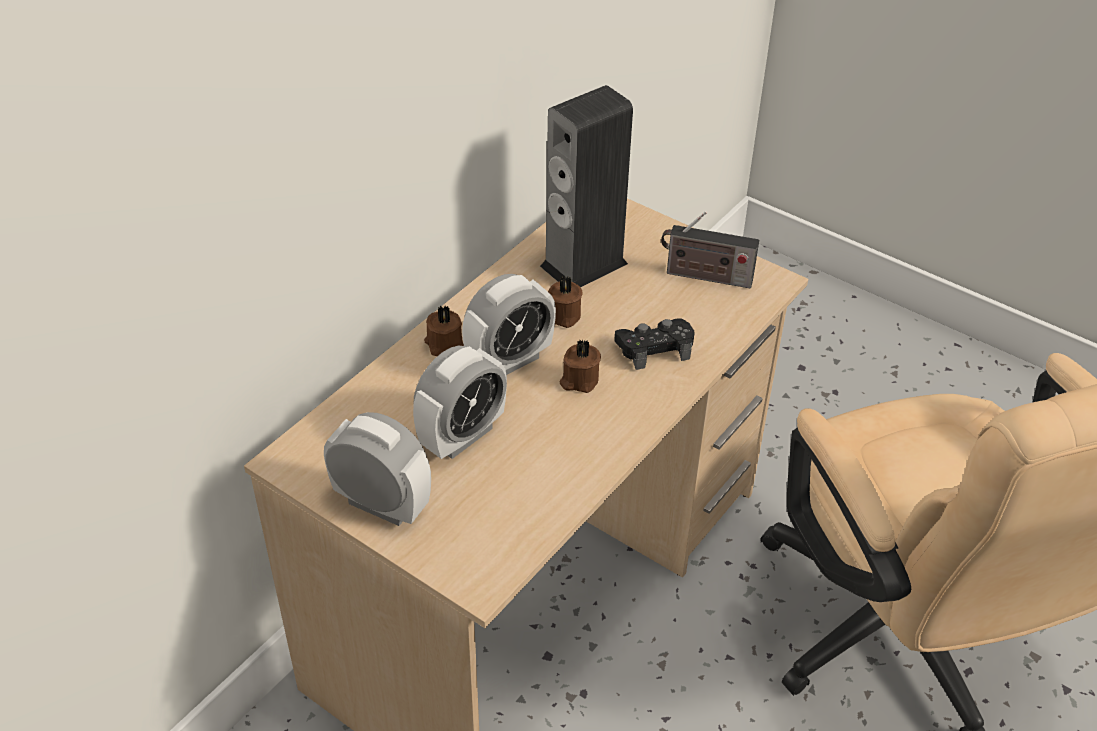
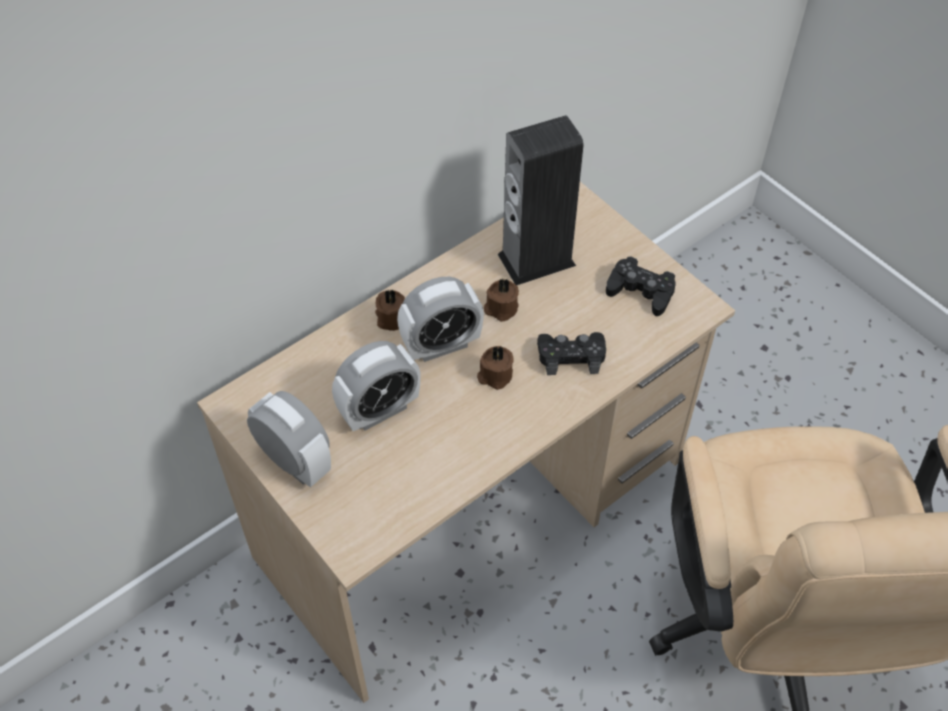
camera: 15 degrees right, 10 degrees up
radio [661,211,759,288] -> black game controller [606,256,676,316]

